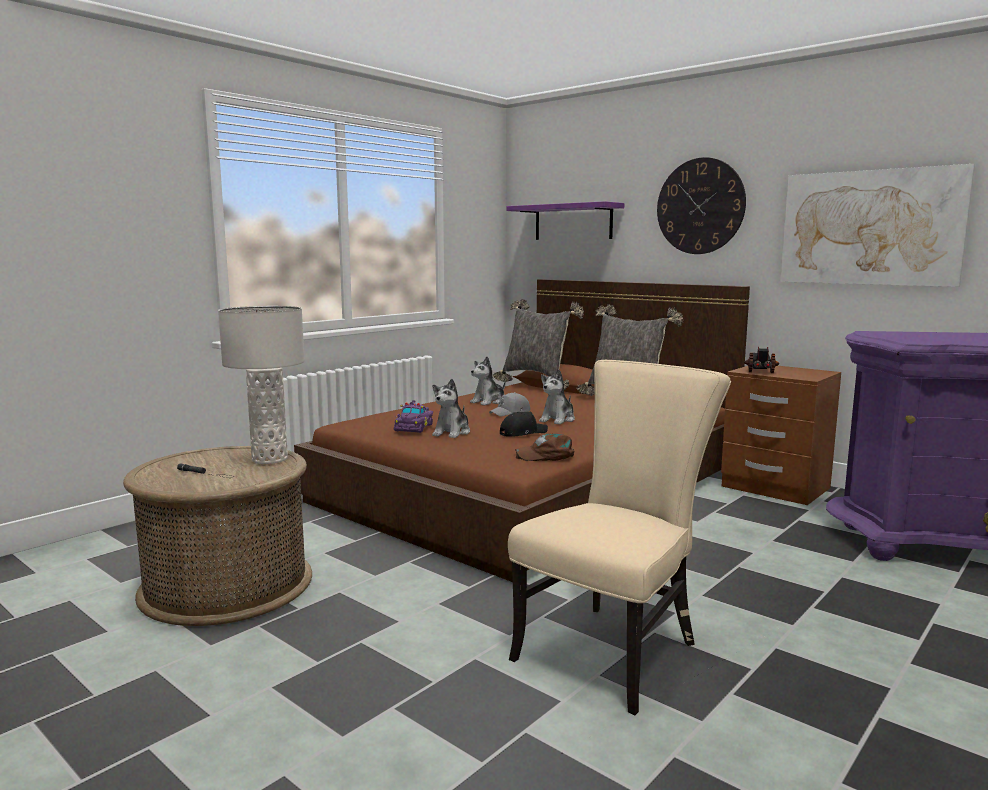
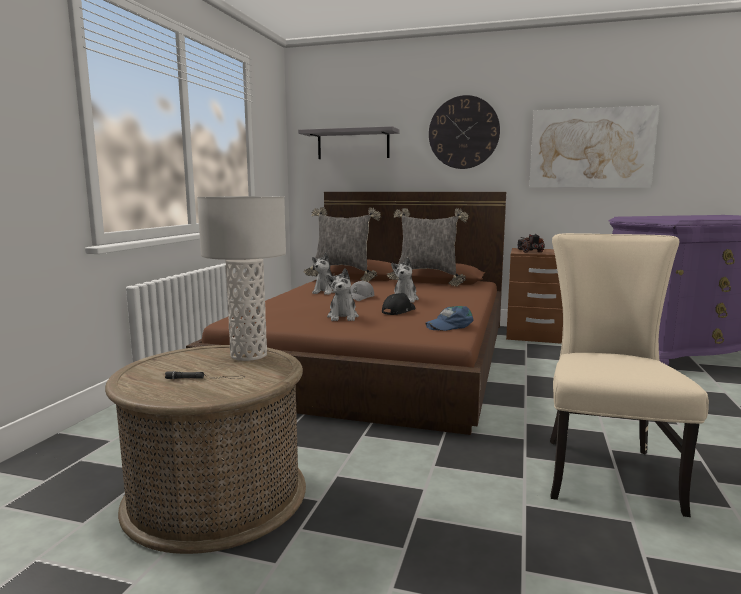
camera: 25 degrees left, 0 degrees up
purple toy car [394,400,433,433] -> none
purple shelf [507,201,624,240] -> grey shelf [298,126,400,159]
brown cap [515,434,574,461] -> blue cap [425,306,474,331]

